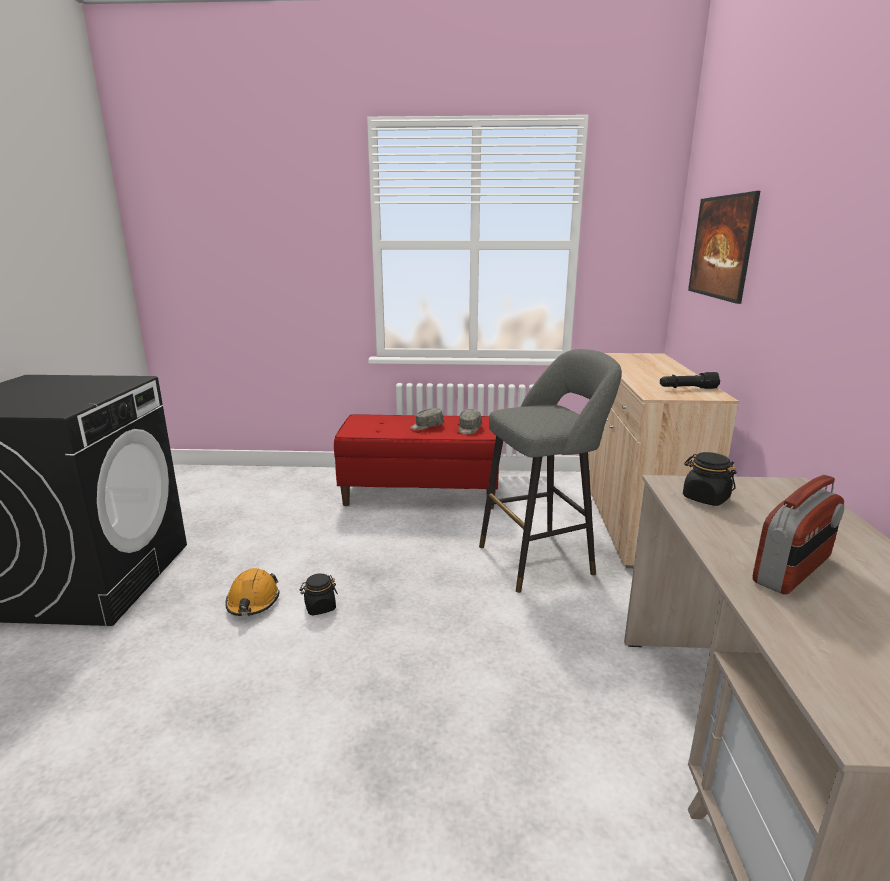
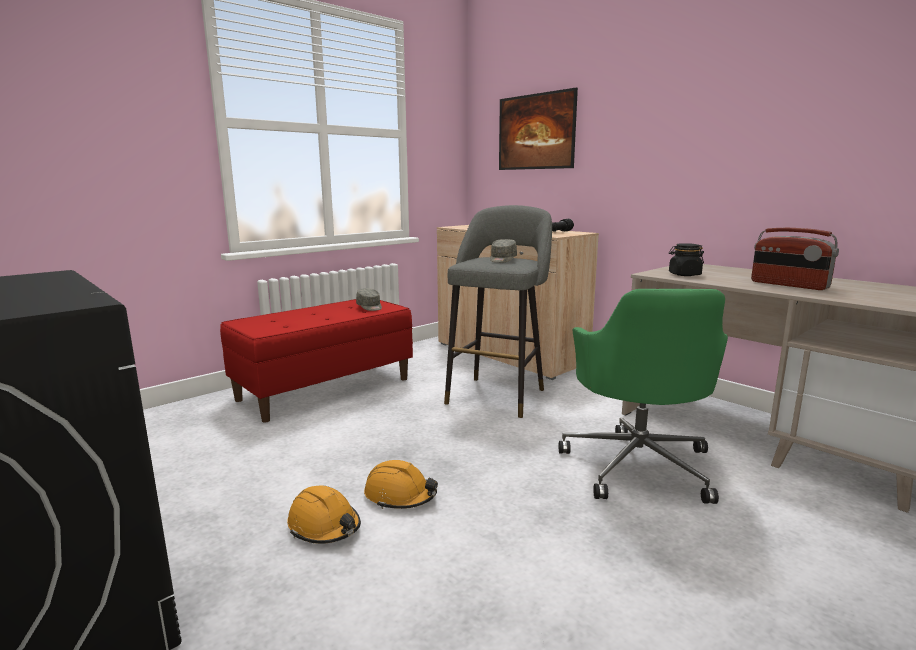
camera: 45 degrees left, 5 degrees down
black jar [299,573,338,616] -> orange hard hat [364,460,438,509]
grey cap [410,408,444,430] -> grey cap moved to [490,239,517,262]
radio [753,475,844,595] -> radio turned 135 degrees clockwise [751,228,839,290]
none -> green office chair [558,289,728,504]

